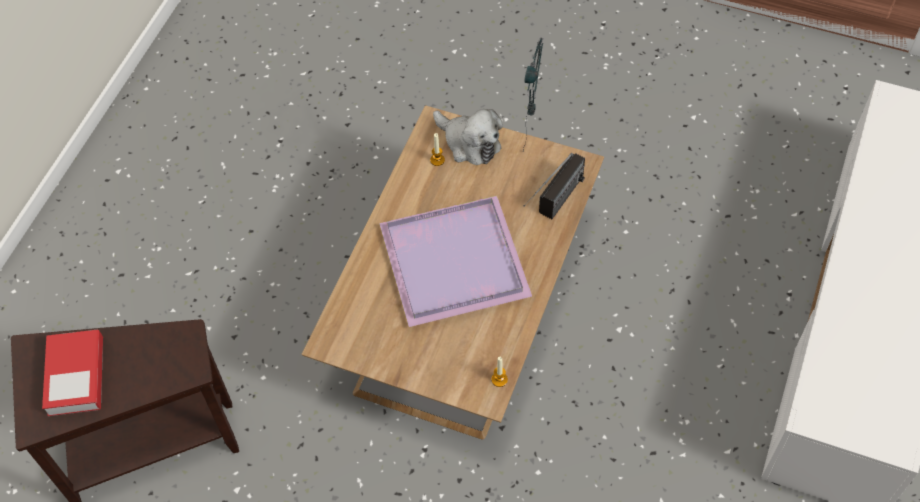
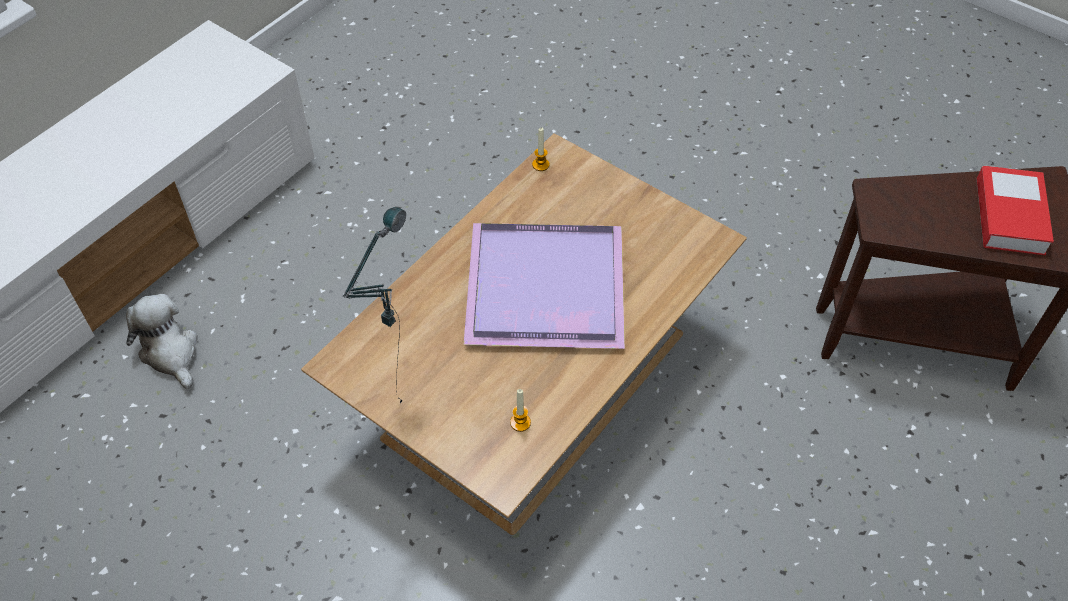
camera: 165 degrees left, 5 degrees down
plush toy [433,109,503,165] -> plush toy moved to [126,294,198,389]
radio [524,153,585,219] -> none

